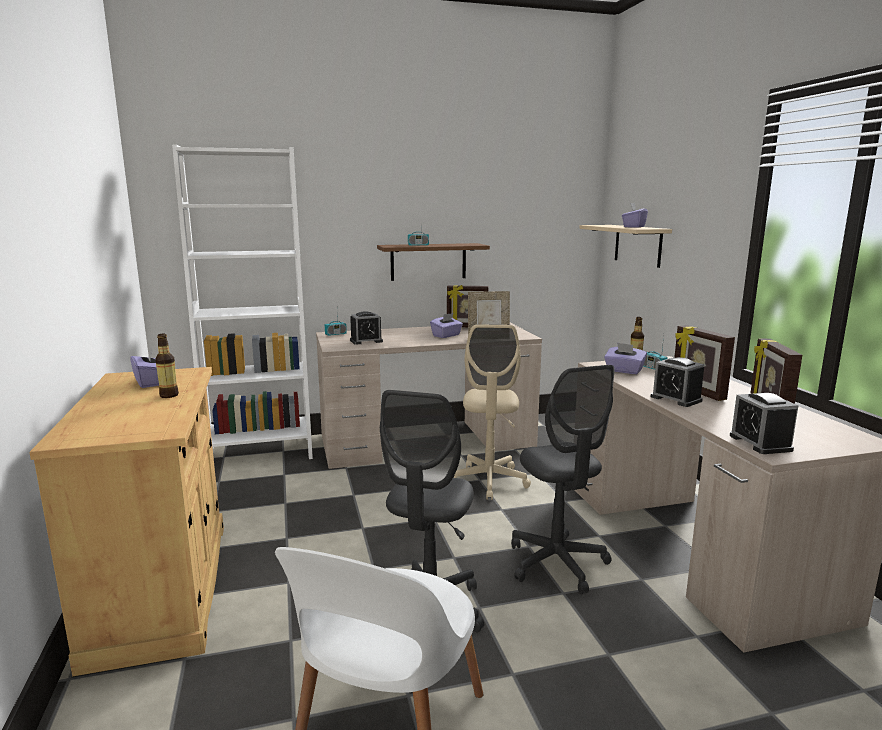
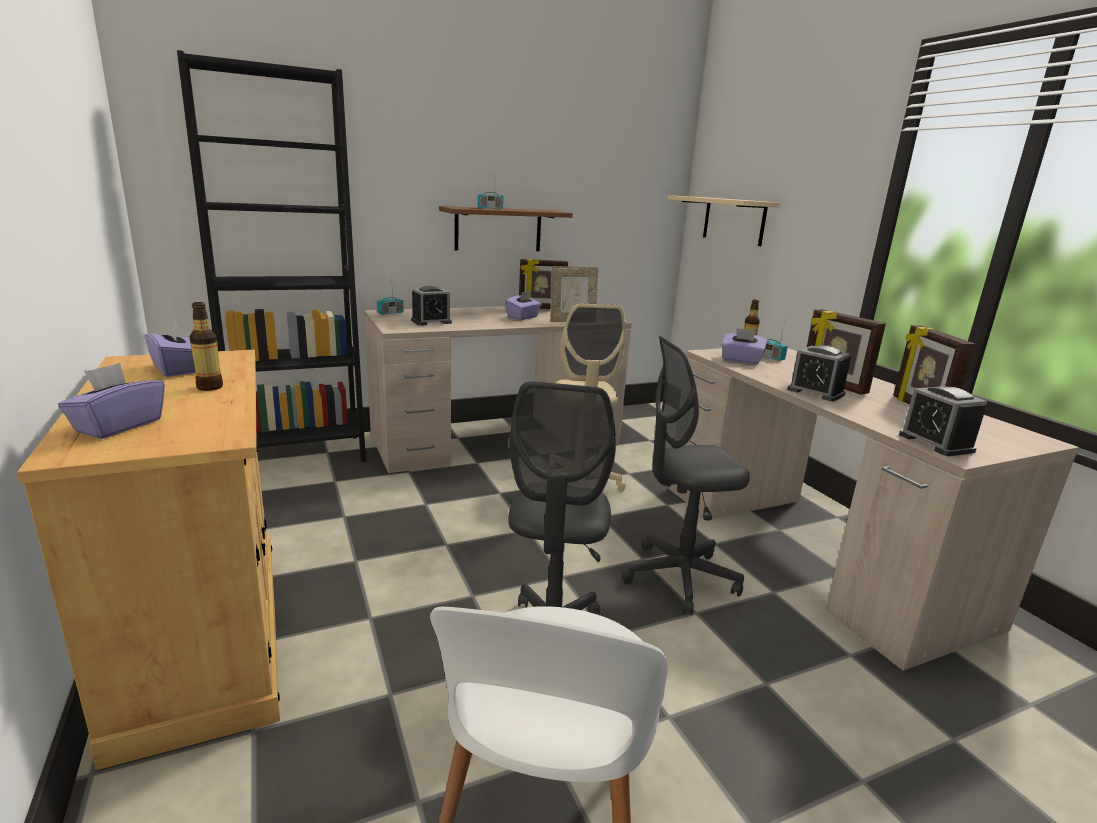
camera: 10 degrees left, 5 degrees up
white bookcase [172,144,313,459] -> black bookcase [177,50,366,462]
grey office chair [511,365,615,594] -> grey office chair turned 105 degrees clockwise [621,336,750,615]
purple tissue box [622,203,648,228] -> purple tissue box moved to [58,363,165,439]

